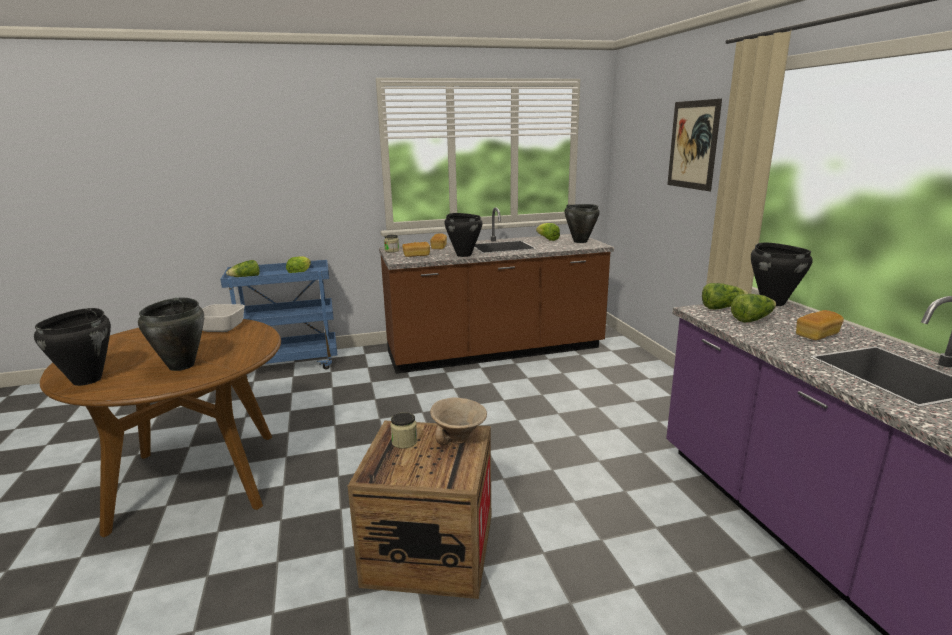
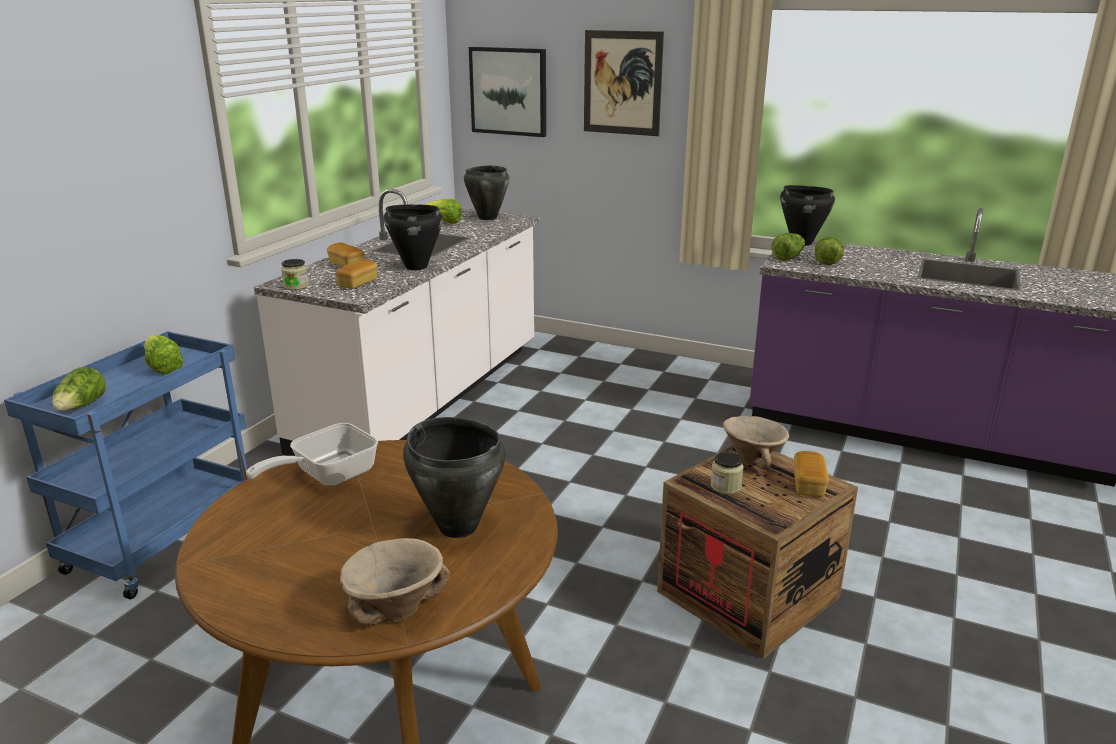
camera: 50 degrees left, 5 degrees up
black cooking pot [34,308,111,386] -> beige bowl [340,538,450,625]
brown counter [379,207,614,374] -> white counter [254,189,539,456]
bread [796,310,844,340] -> bread moved to [794,451,829,497]
none -> picture [469,47,546,137]

